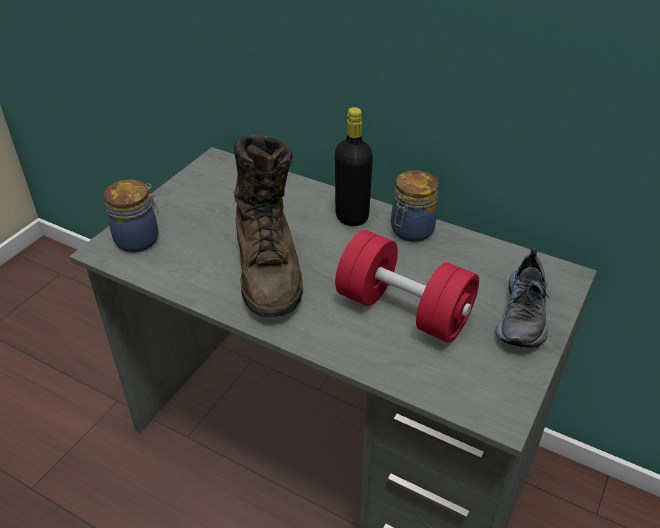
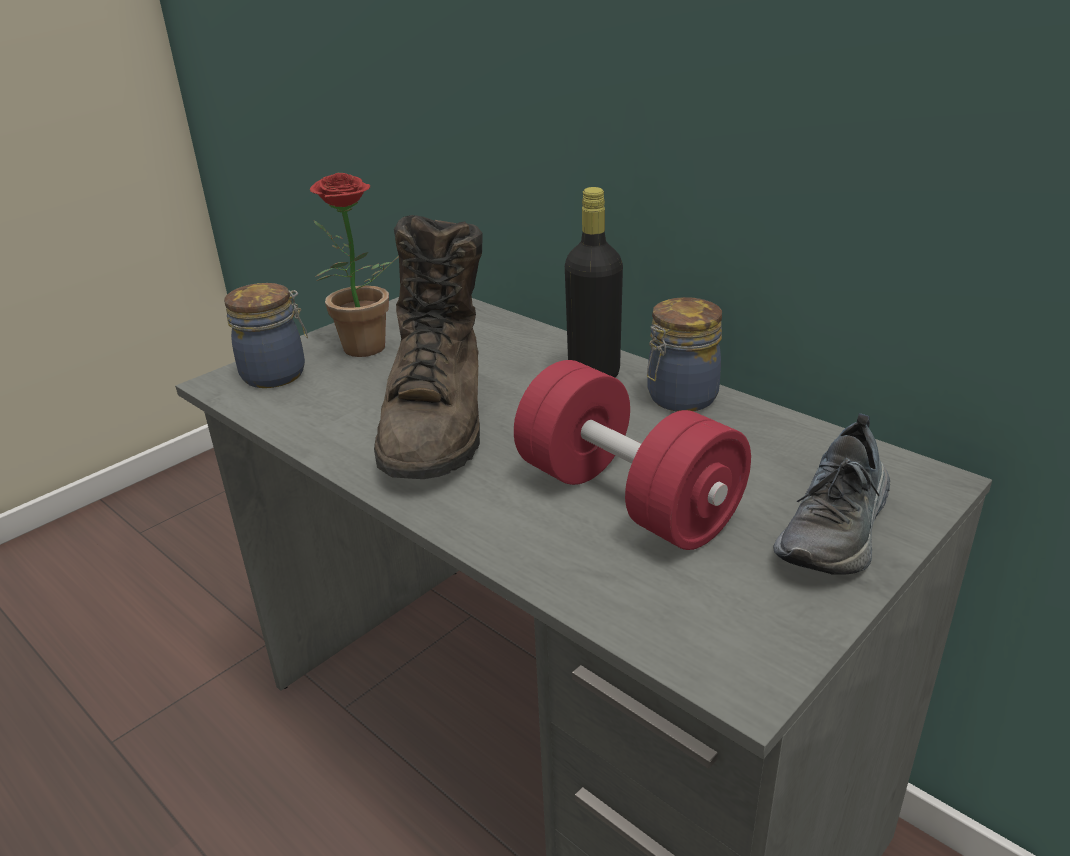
camera: 15 degrees right, 10 degrees down
none -> potted plant [310,173,399,357]

